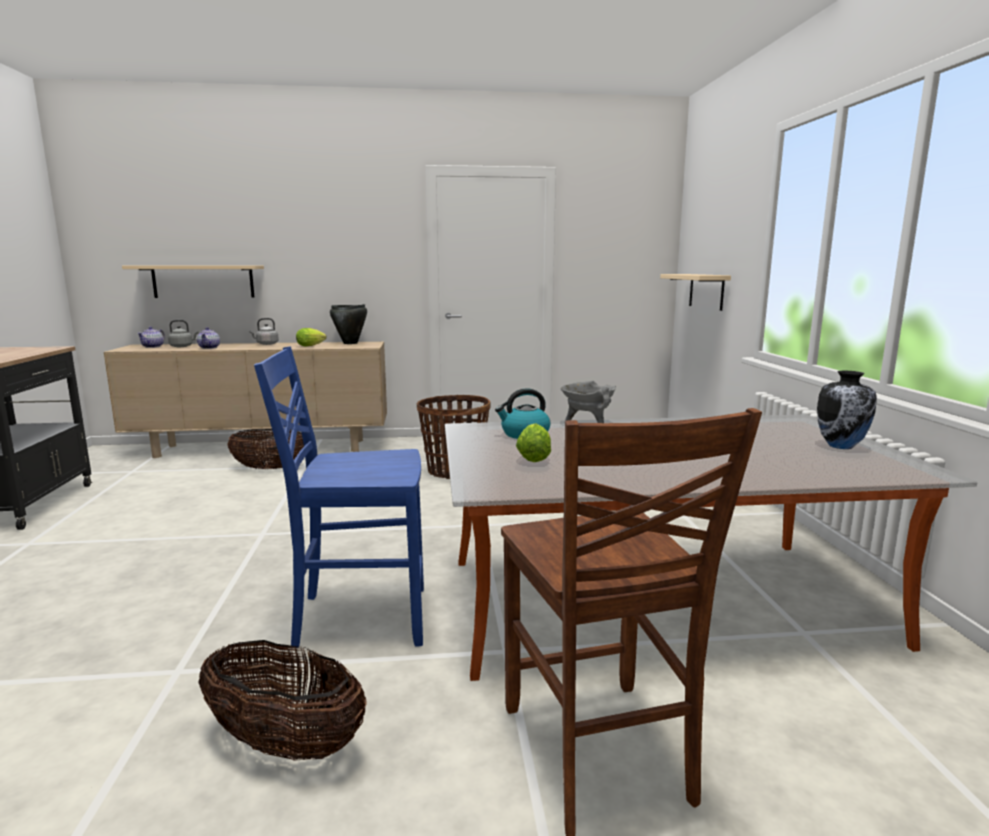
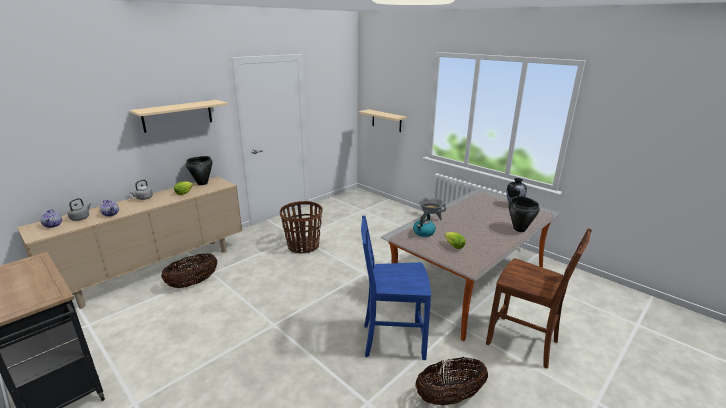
camera: 40 degrees left, 10 degrees up
beige shelf [122,265,264,298] -> beige shelf moved to [130,100,228,133]
blue chair [254,346,424,647] -> blue chair turned 45 degrees clockwise [361,215,431,360]
none -> black cooking pot [509,196,540,232]

